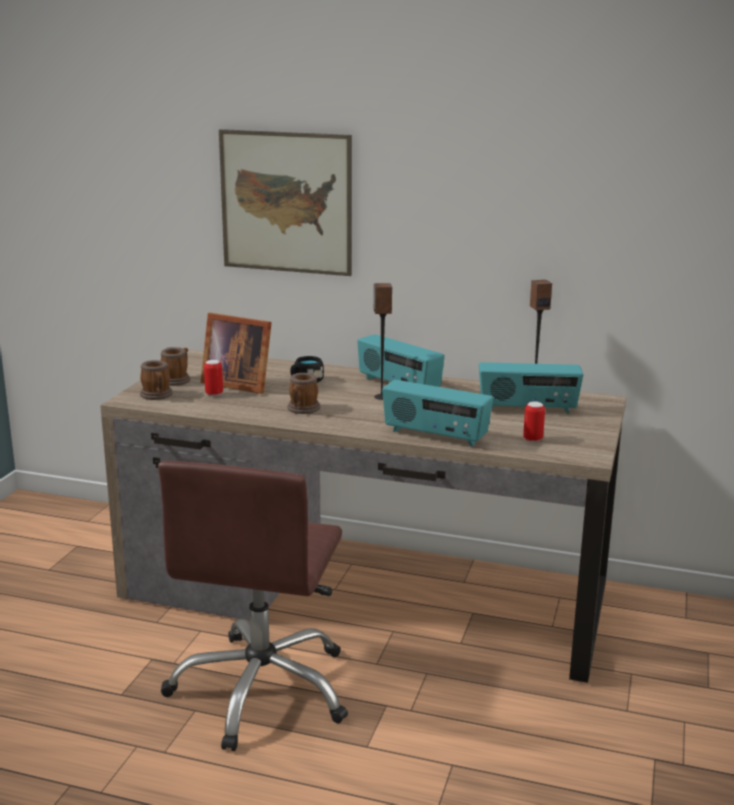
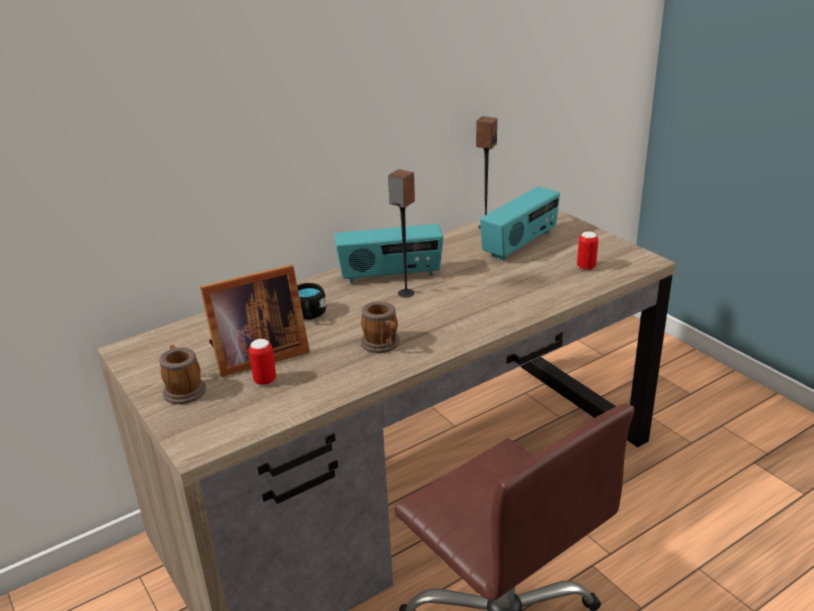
camera: 50 degrees left, 10 degrees up
mug [140,360,173,400] -> none
picture [219,129,352,276] -> none
radio [382,380,493,447] -> none

